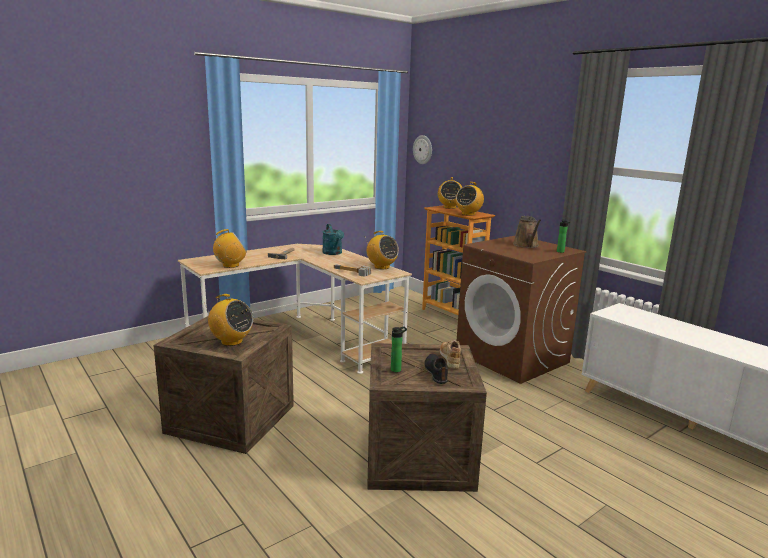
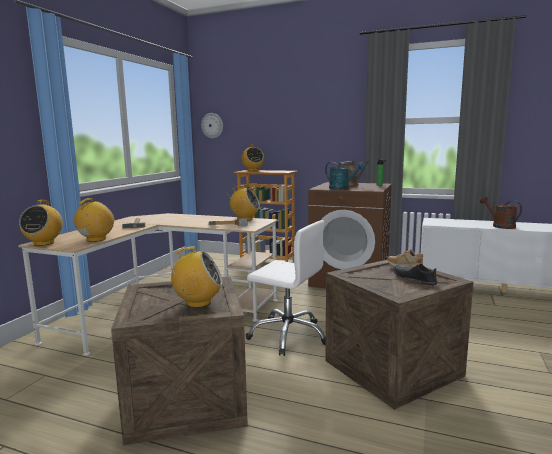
camera: 30 degrees left, 5 degrees down
turquoise watering can [322,224,344,255] -> turquoise watering can moved to [325,162,365,189]
bottle [391,327,407,372] -> none
radio [456,182,484,216] -> radio moved to [19,200,63,246]
none -> white office chair [246,220,326,356]
none -> brown watering can [480,196,522,229]

